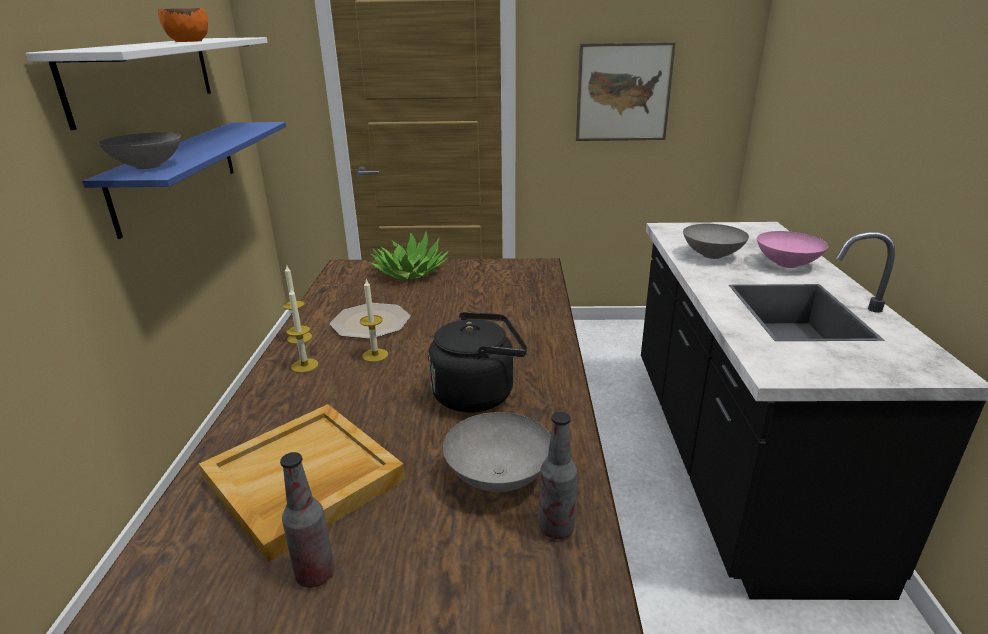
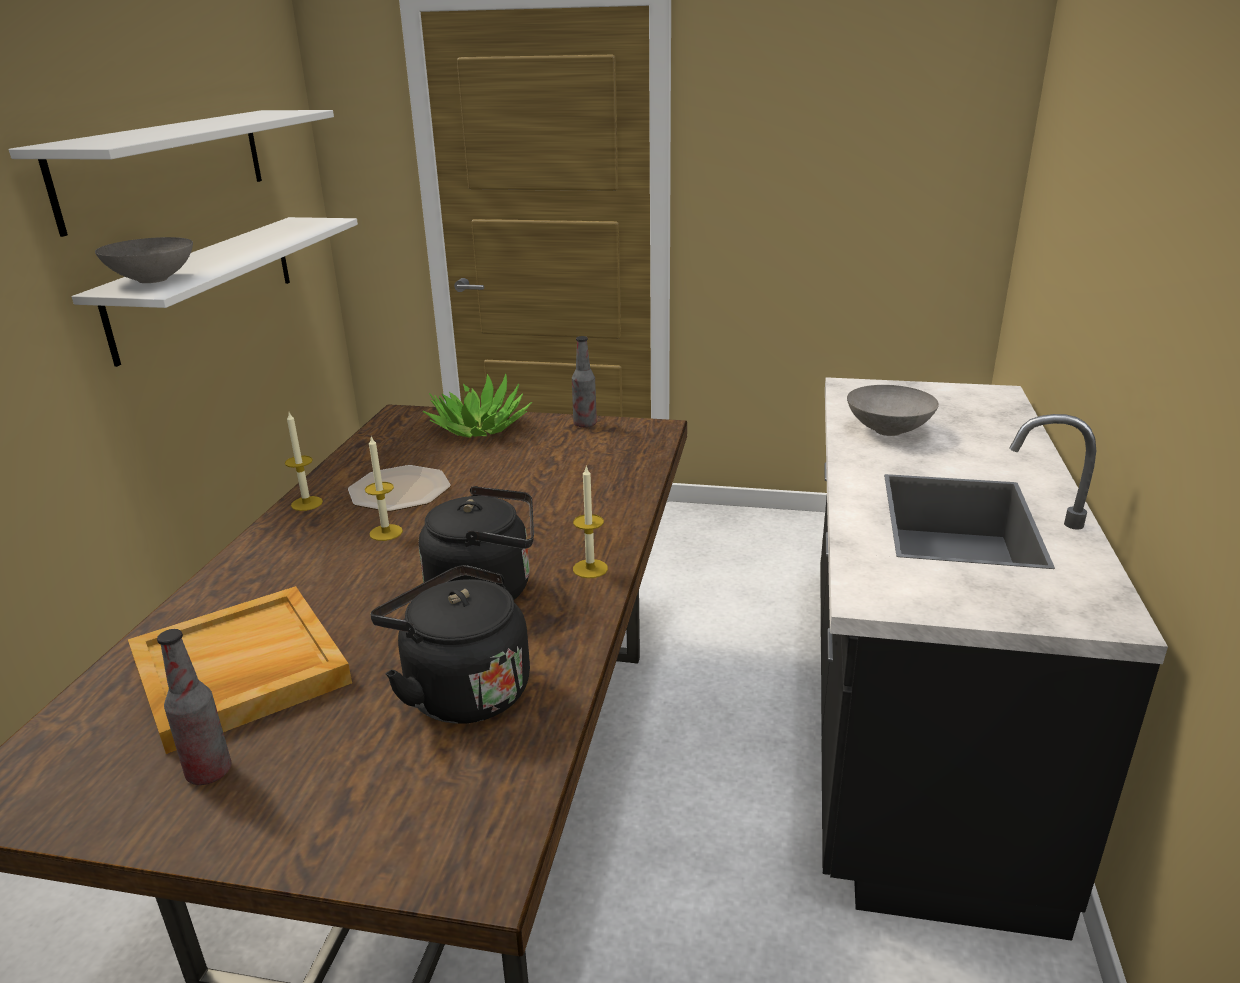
camera: 10 degrees right, 0 degrees up
blue shelf [82,122,286,239] -> white shelf [72,217,358,367]
orange bowl [158,8,208,42] -> none
candle [286,287,318,373] -> candle moved to [573,465,608,578]
grey bowl [443,412,551,492] -> black kettle [370,565,530,724]
bottle [539,412,577,539] -> bottle moved to [572,336,597,428]
picture [576,42,676,141] -> none
pink bowl [757,231,828,268] -> none

